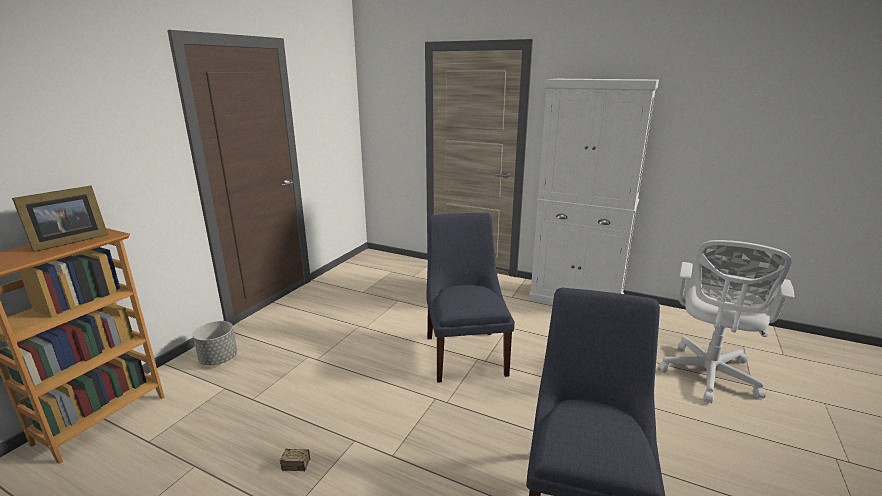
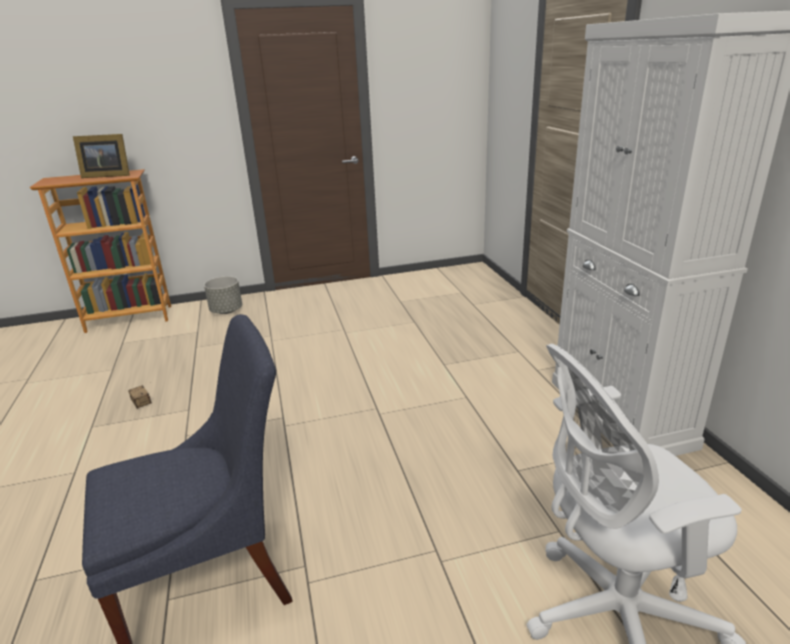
camera: 50 degrees right, 5 degrees up
blue chair [427,213,515,383] -> none

